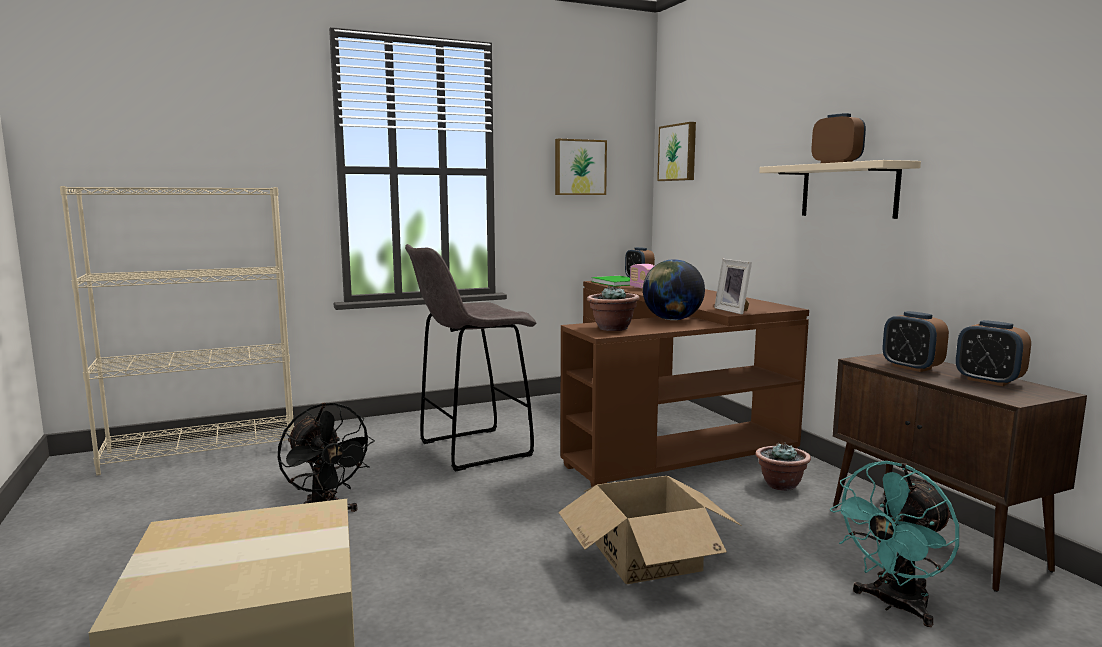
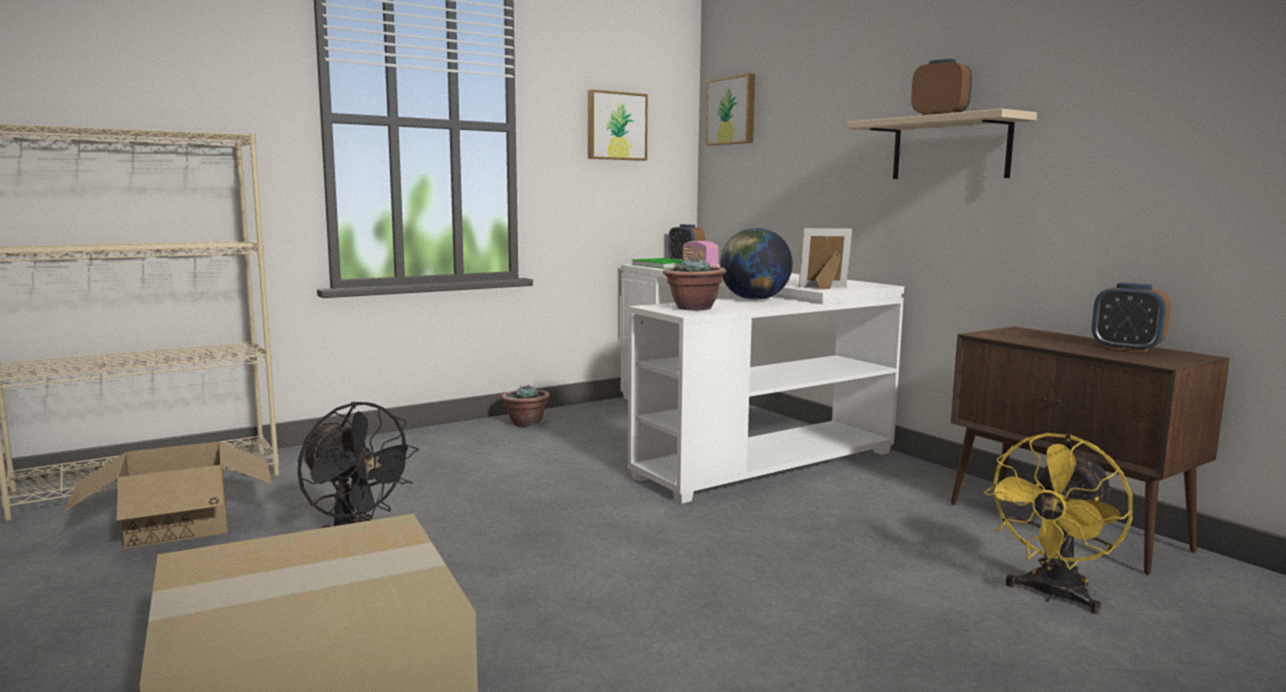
camera: 10 degrees left, 0 degrees up
grey stool [405,244,537,472] -> none
cardboard box [558,476,742,584] -> cardboard box moved to [64,442,272,549]
brown desk [560,281,809,487] -> white desk [621,264,904,503]
picture frame [714,259,752,315] -> picture frame turned 120 degrees clockwise [799,228,852,289]
potted plant [755,442,811,491] -> potted plant moved to [501,384,550,427]
turquoise fan [830,461,959,627] -> yellow fan [984,433,1133,614]
alarm clock [883,311,949,372] -> none

